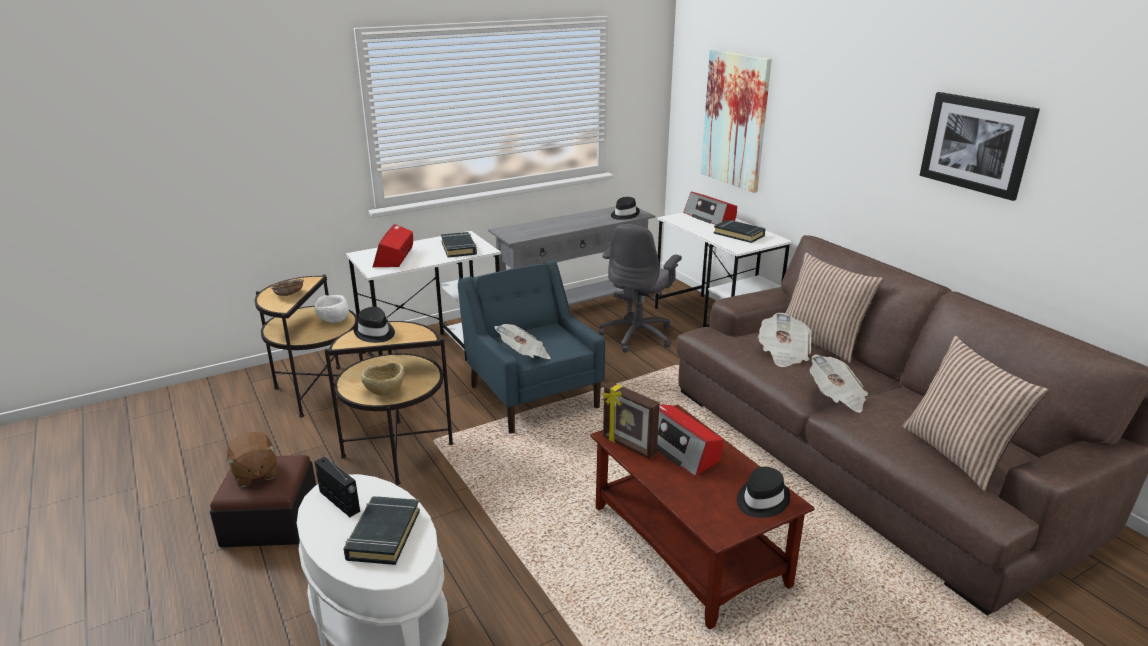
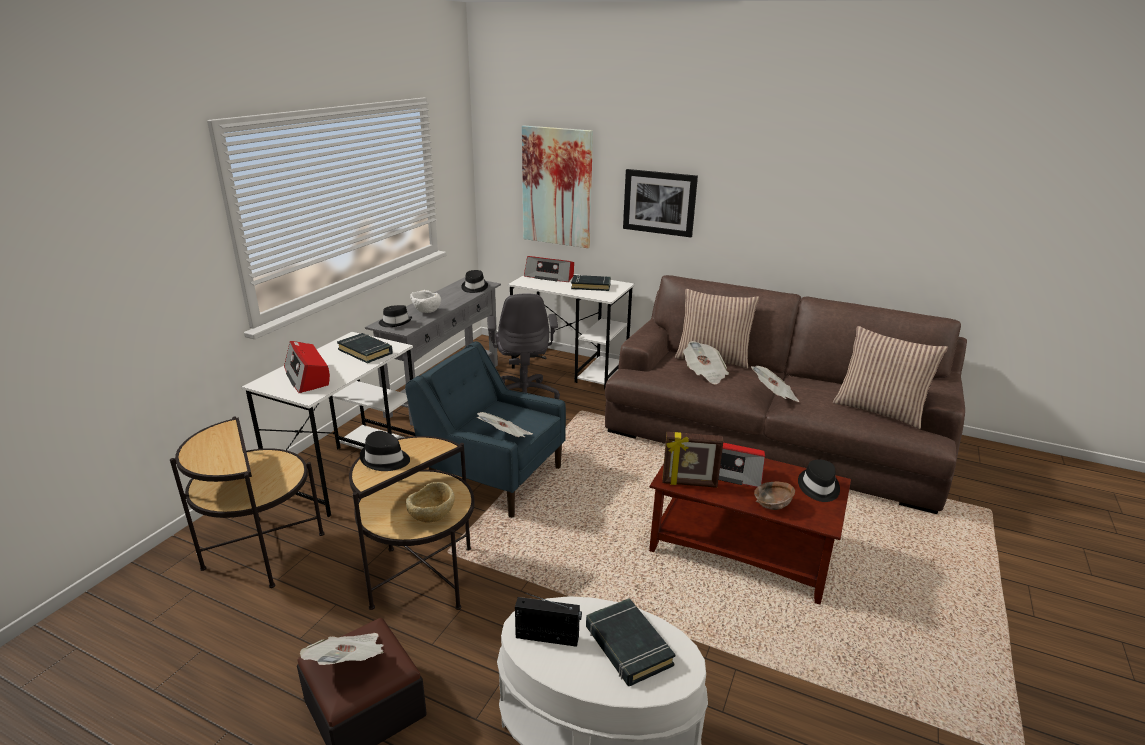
camera: 35 degrees left, 0 degrees up
brown plush toy [226,432,277,487] -> newspaper [300,633,384,665]
brown bowl [270,279,304,296] -> brown bowl moved to [754,482,795,510]
white bowl [314,295,349,323] -> white bowl moved to [410,290,441,313]
picture [920,92,1040,201] -> picture moved to [623,169,698,237]
none -> black hat [379,305,412,327]

